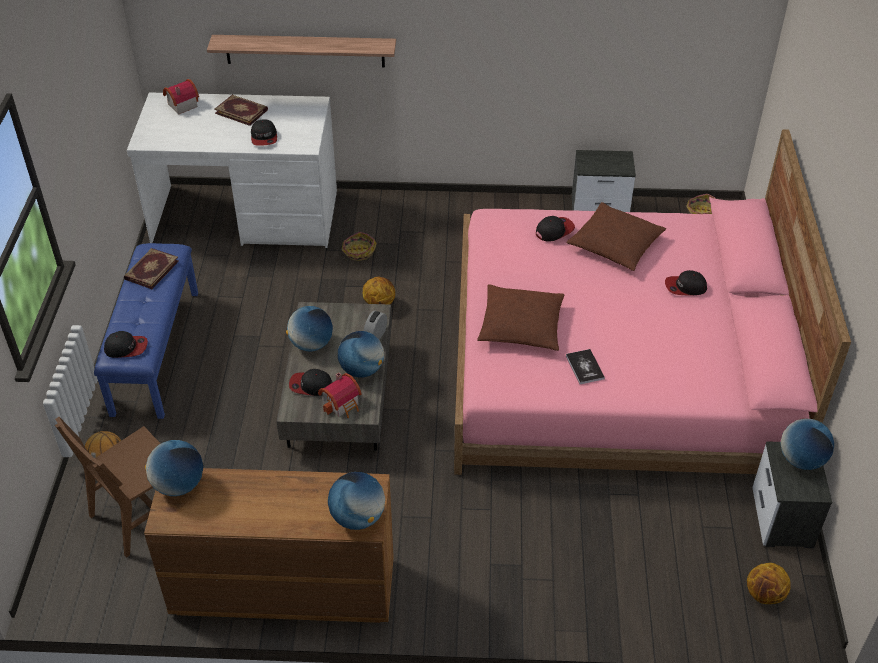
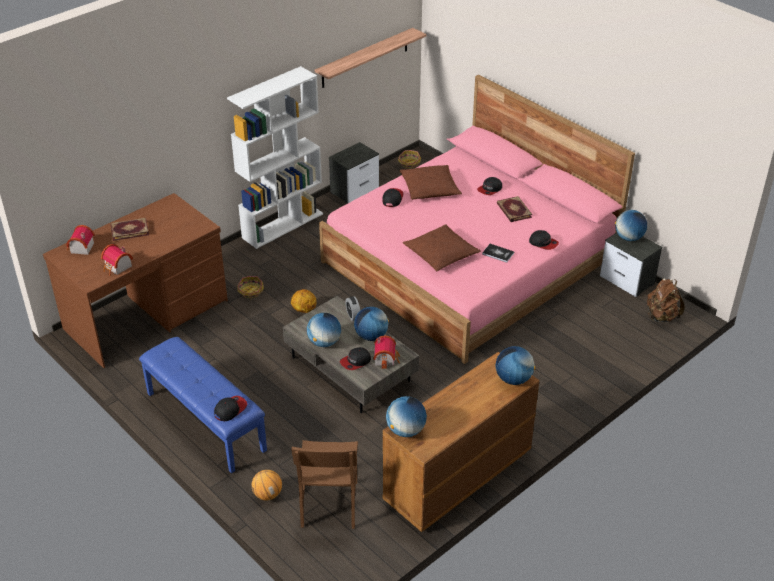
camera: 45 degrees left, 5 degrees down
book [124,248,179,289] -> book moved to [497,196,532,222]
white desk [127,92,337,248] -> brown desk [43,193,228,368]
shelf [207,35,396,67] -> shelf moved to [315,28,427,88]
cap [251,119,277,146] -> cap moved to [529,230,559,250]
basketball [747,563,791,604] -> brown backpack [647,279,685,322]
none -> toy house [101,244,133,276]
none -> white bookcase [227,66,323,249]

